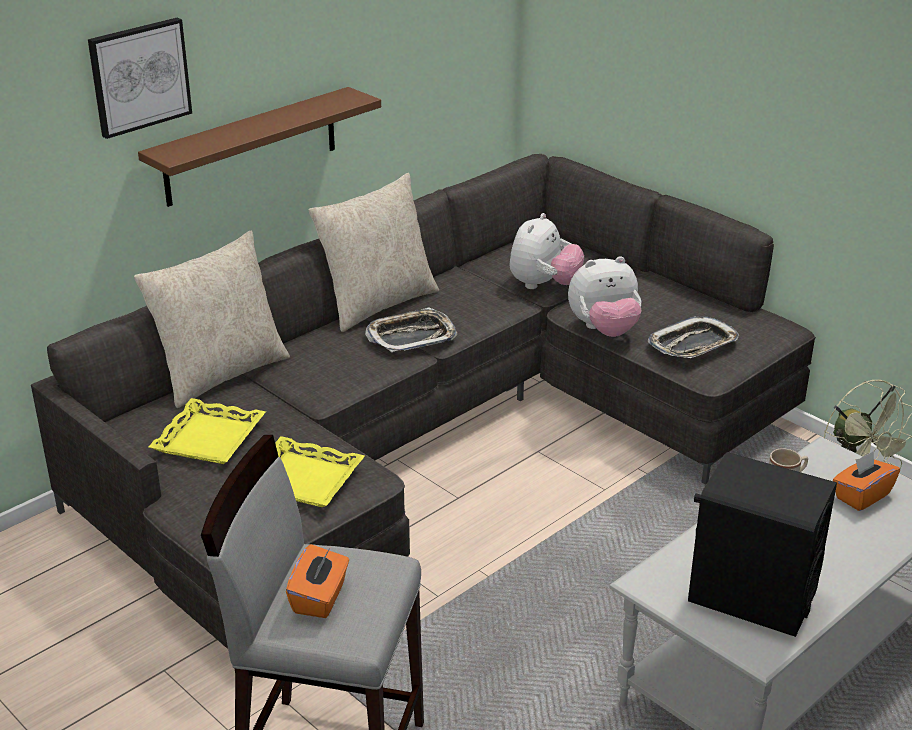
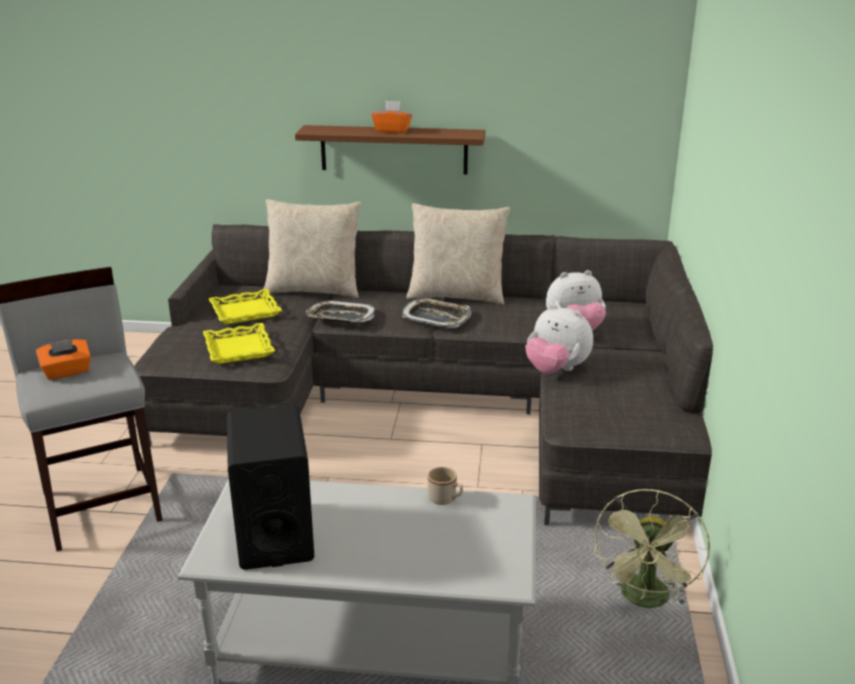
camera: 50 degrees right, 5 degrees down
picture [88,18,192,139] -> none
tray [648,316,739,358] -> tray moved to [306,300,375,324]
orange tissue box [833,451,900,511] -> orange tissue box moved to [371,100,412,133]

